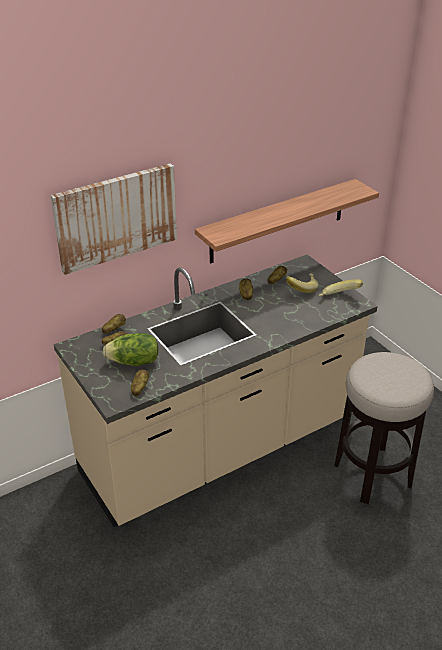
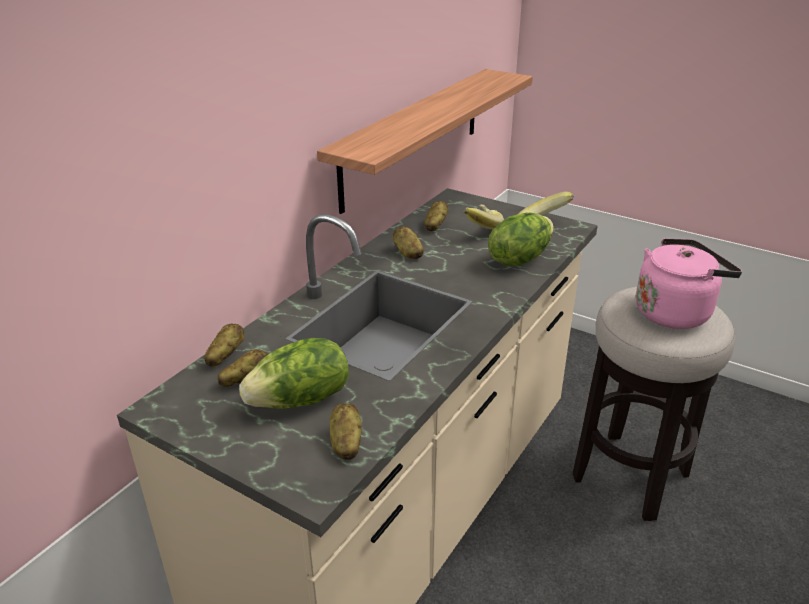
camera: 25 degrees left, 5 degrees down
picture [50,163,177,275] -> none
none -> lettuce [488,212,554,266]
none -> pink kettle [636,238,742,329]

